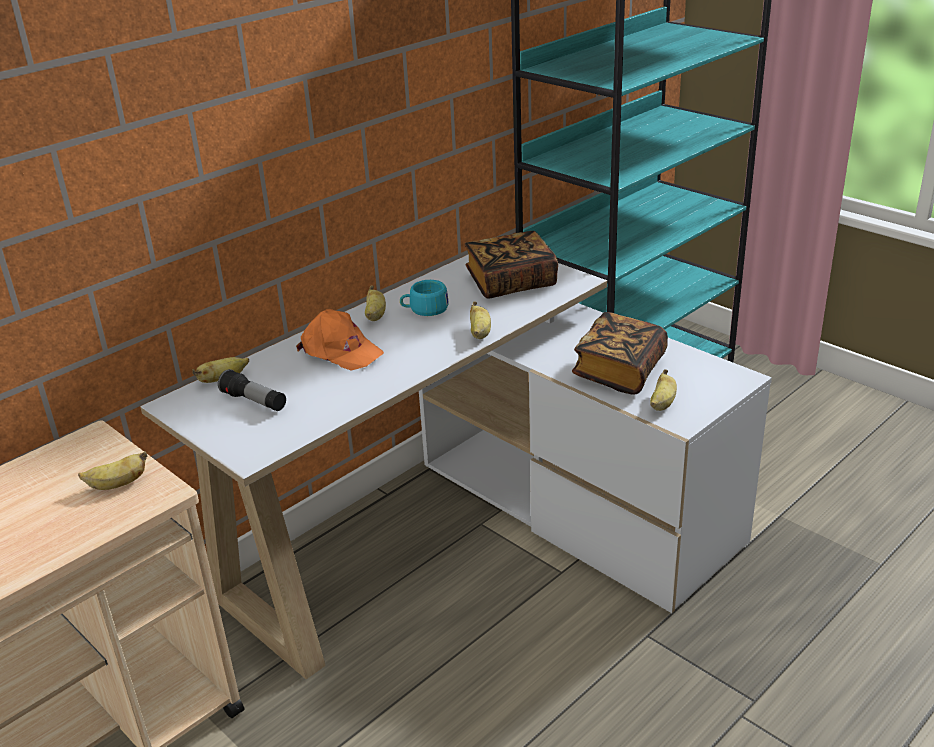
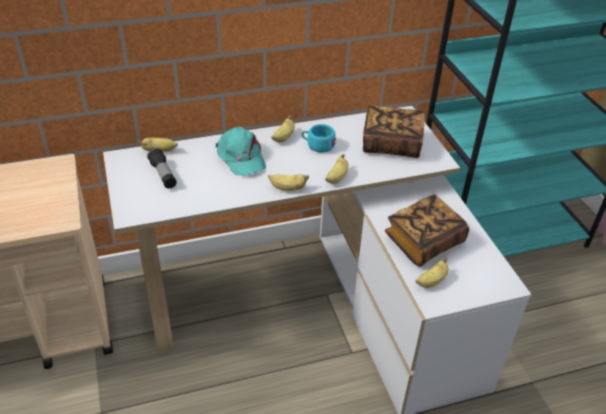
camera: 25 degrees right, 10 degrees up
banana [78,451,147,490] -> banana moved to [268,174,309,191]
orange cap [296,309,384,371] -> turquoise cap [215,127,266,176]

